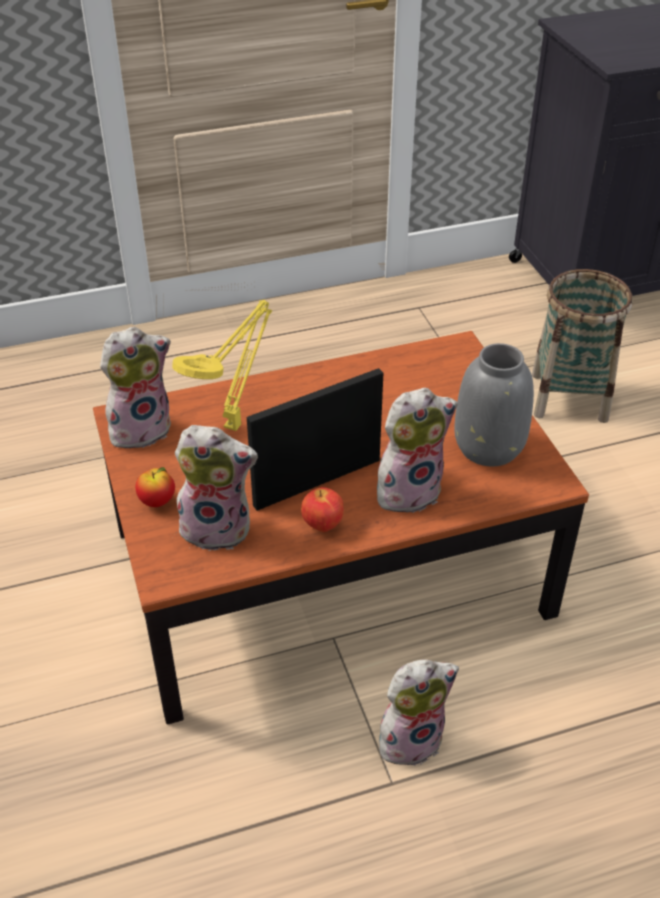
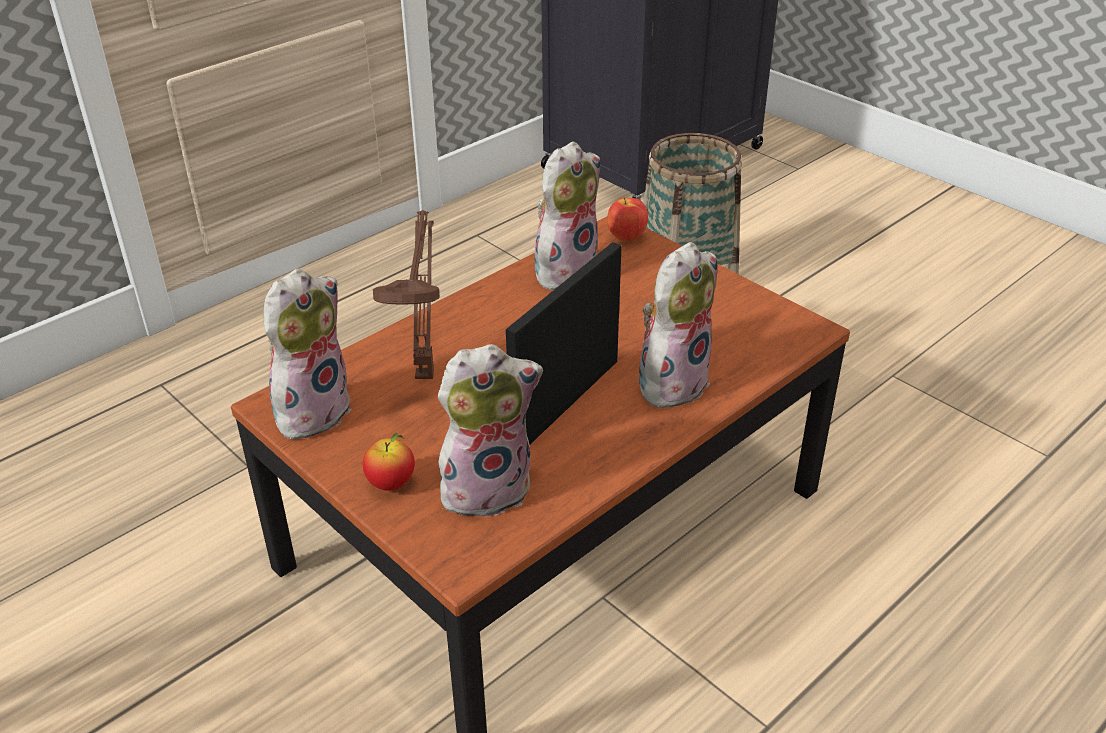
camera: 25 degrees left, 5 degrees down
yellow table lamp [172,300,272,431] -> brown table lamp [373,210,440,379]
apple [301,487,343,532] -> apple moved to [607,197,648,241]
plush toy [379,659,459,766] -> plush toy moved to [535,141,600,290]
grey vase [454,343,534,467] -> none

